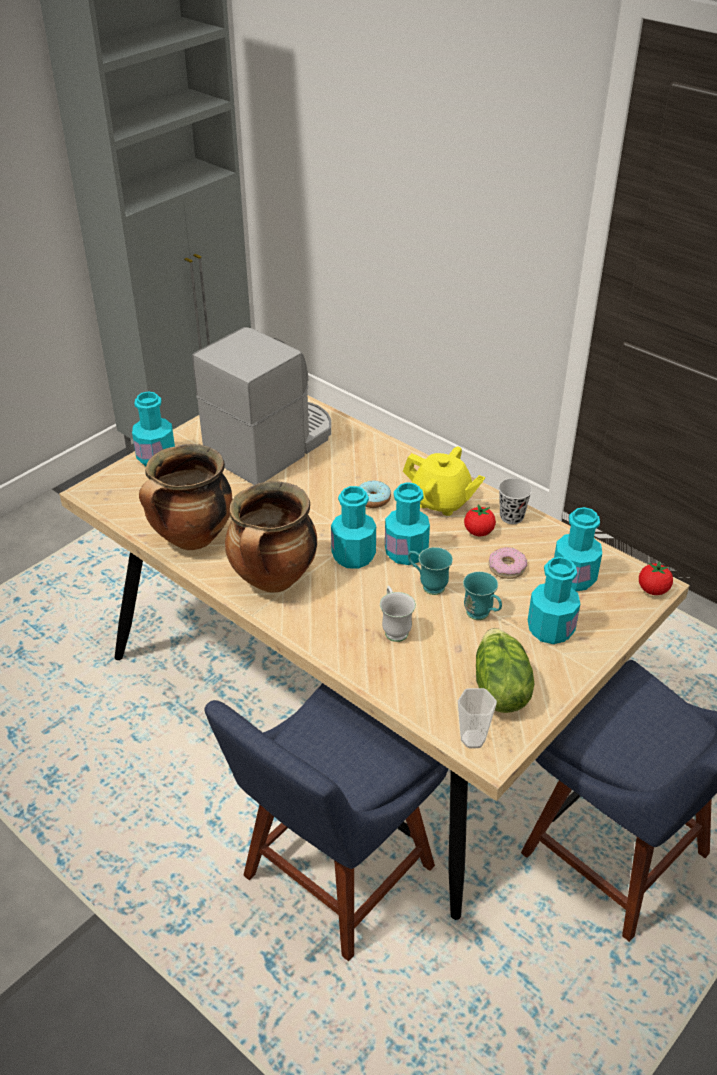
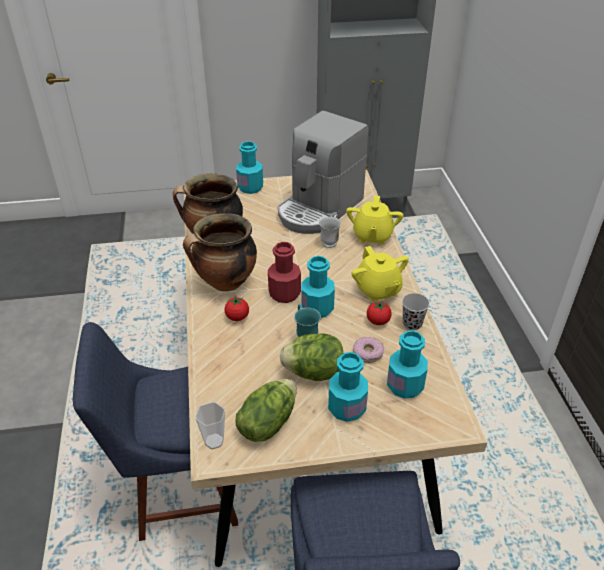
camera: 40 degrees right, 0 degrees up
coffee machine [192,327,331,485] -> coffee machine turned 135 degrees clockwise [278,110,369,234]
turquoise bottle [331,486,376,569] -> red bottle [268,242,301,303]
donut [359,481,391,508] -> none
white mug [380,586,416,642] -> white mug moved to [319,214,341,248]
turquoise mug [463,571,502,620] -> lettuce [280,333,343,381]
tomato [639,561,673,595] -> tomato moved to [224,296,249,321]
none -> yellow teapot [346,195,404,244]

